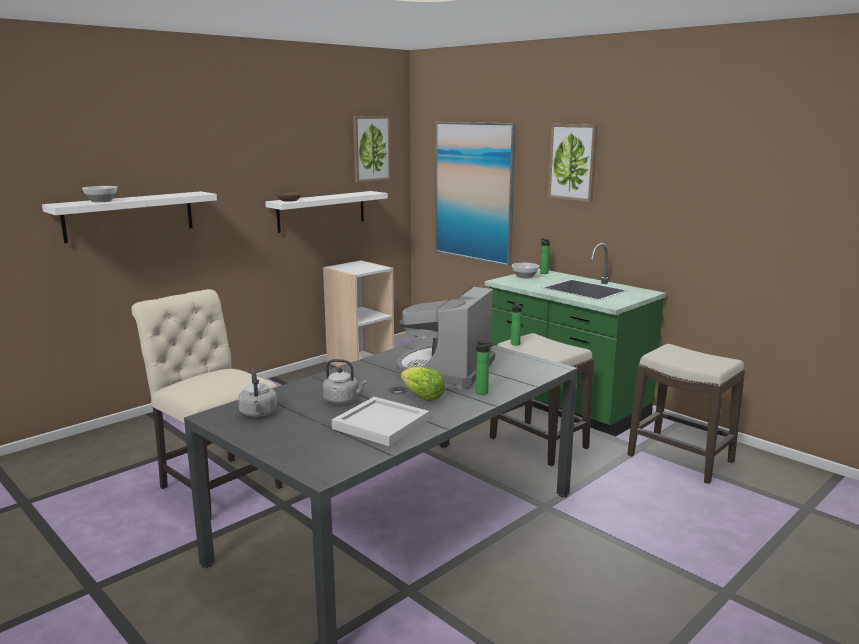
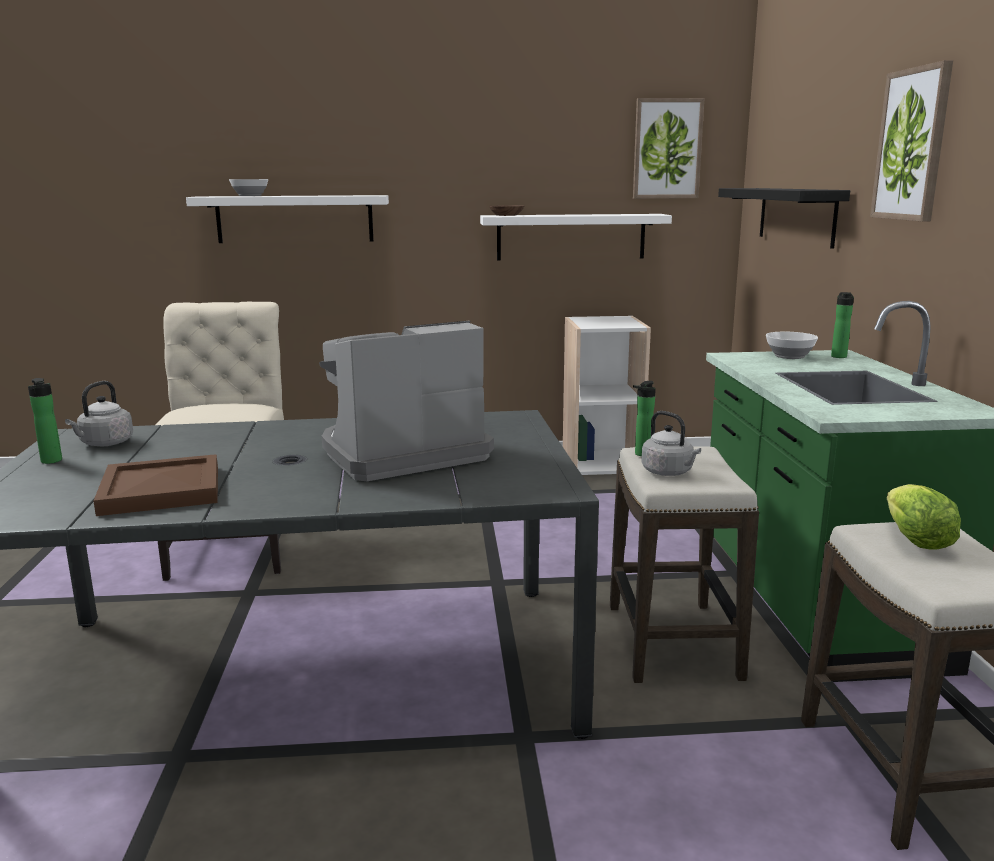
camera: 40 degrees right, 0 degrees up
grey kettle [322,359,367,404] -> grey kettle moved to [641,411,701,476]
white tray [332,397,429,446] -> brown tray [93,454,218,516]
lettuce [401,367,445,401] -> lettuce moved to [887,484,961,549]
picture [435,122,516,266] -> black shelf [718,188,850,249]
bottle [476,340,495,395] -> bottle moved to [28,378,62,464]

